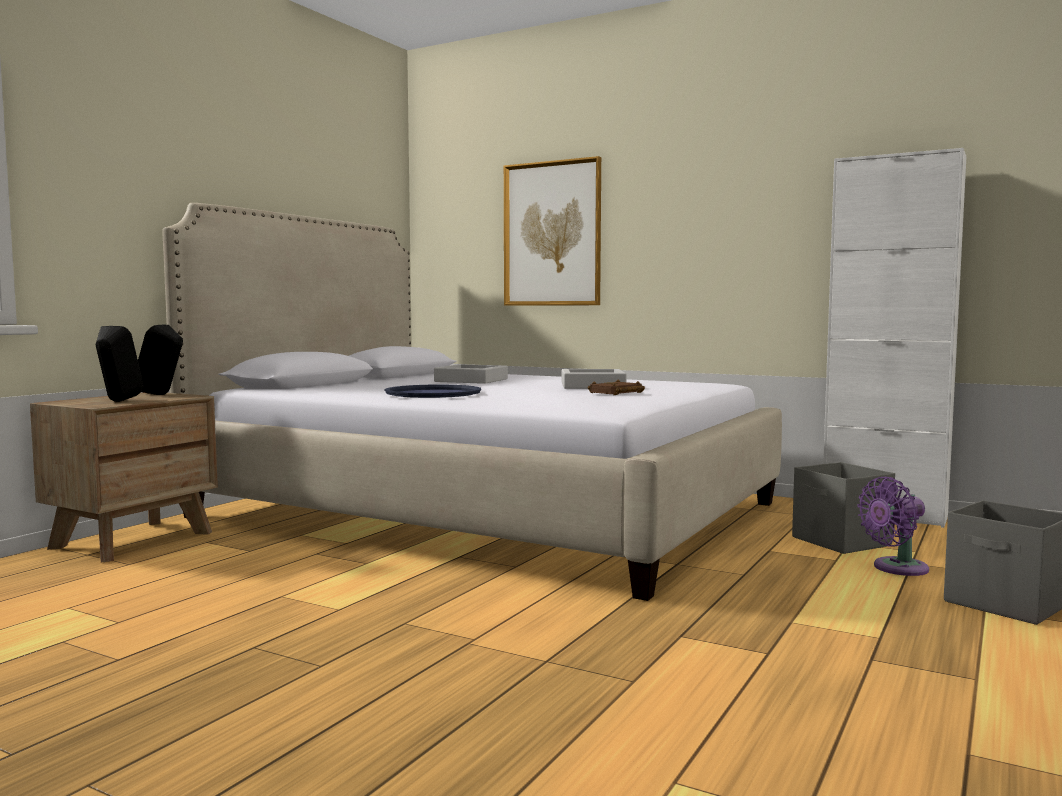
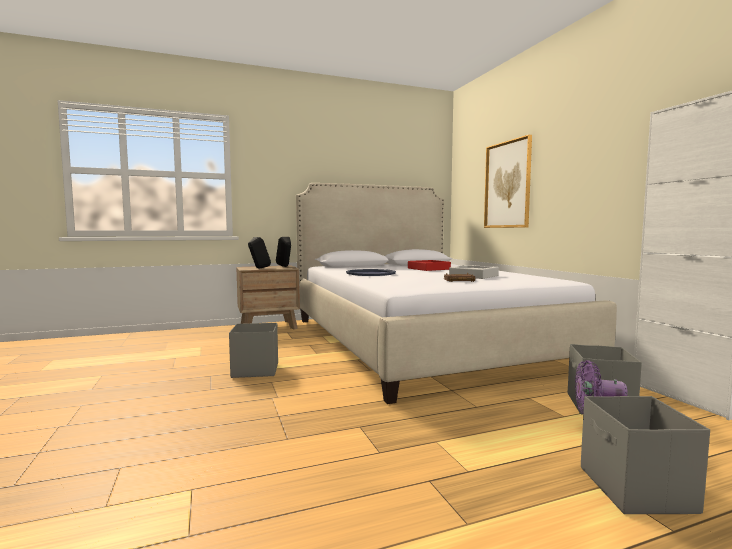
camera: 40 degrees right, 0 degrees up
grey tray [434,364,508,384] -> red tray [408,260,451,271]
none -> grey storage box [229,323,278,378]

